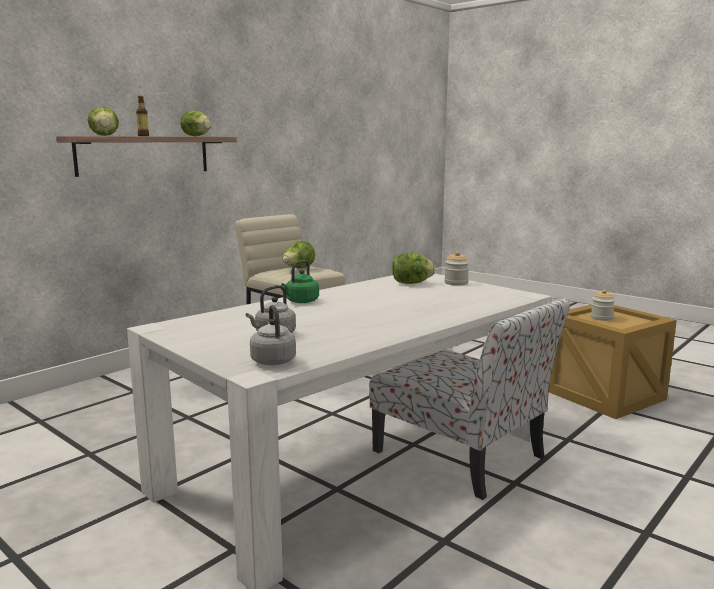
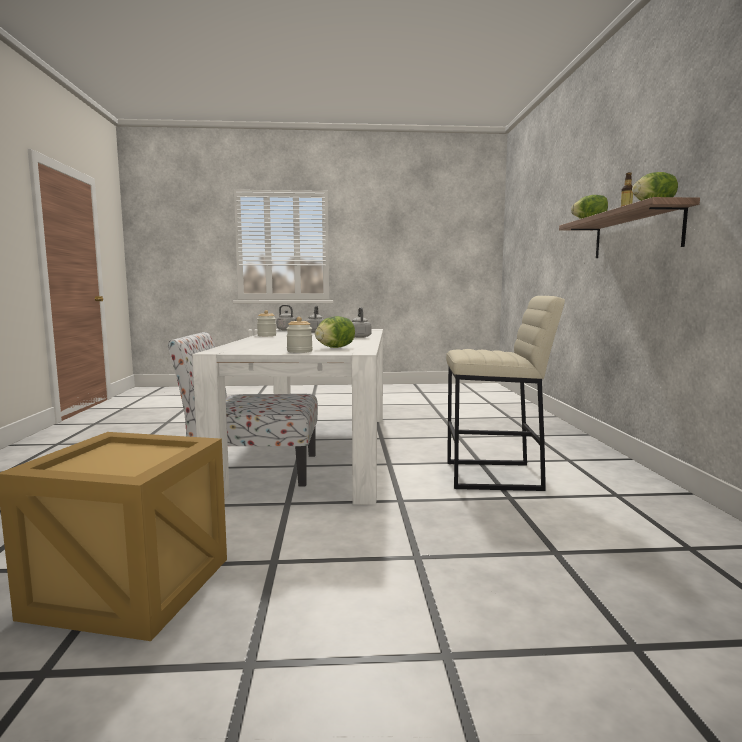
camera: 135 degrees right, 5 degrees down
green kettle [281,260,319,303] -> grey kettle [352,307,372,338]
lettuce [282,241,315,269] -> none
jar [591,290,615,321] -> jar moved to [257,310,276,336]

